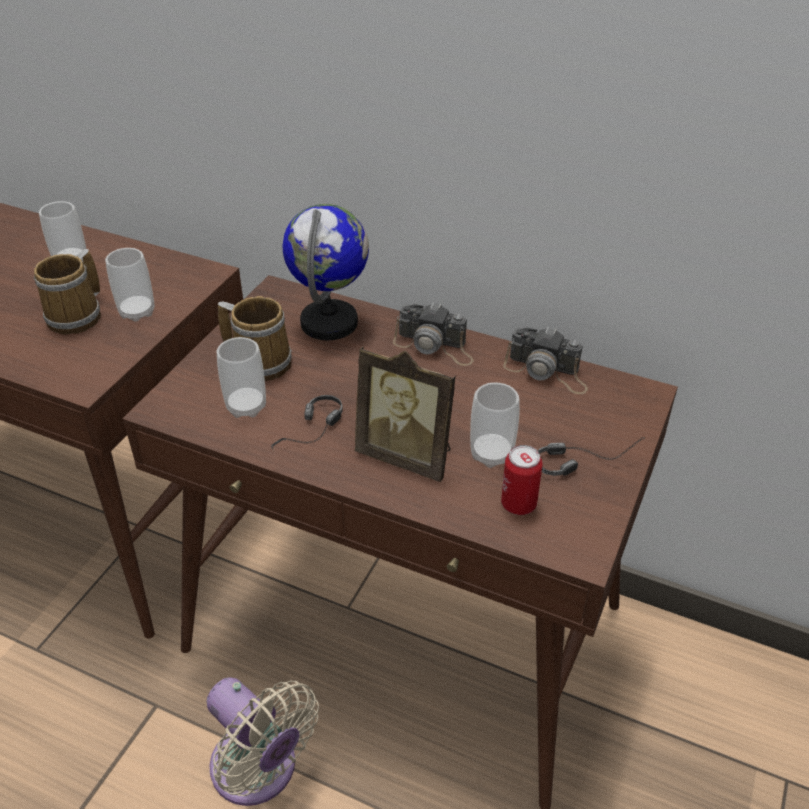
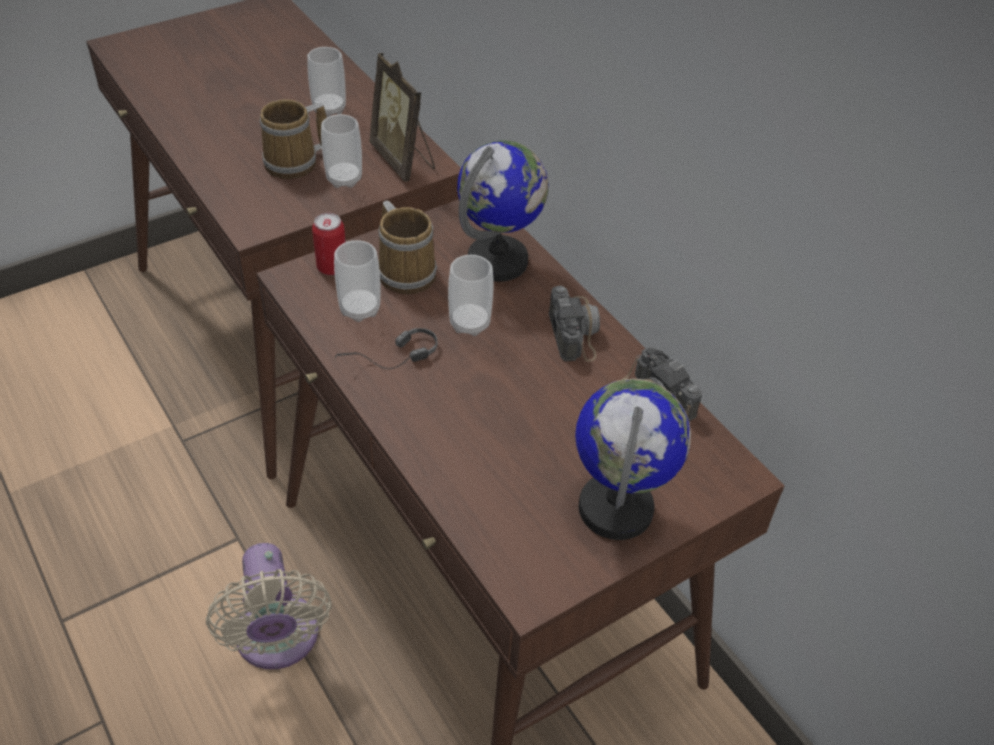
camera: 30 degrees right, 5 degrees up
picture frame [355,346,456,482] -> picture frame moved to [369,53,435,182]
camera [393,303,474,366] -> camera turned 150 degrees counterclockwise [549,285,600,362]
cup [470,383,520,468] -> cup moved to [448,255,493,336]
can [501,445,543,515] -> can moved to [312,213,346,275]
headphones [538,437,645,476] -> globe [575,378,691,540]

